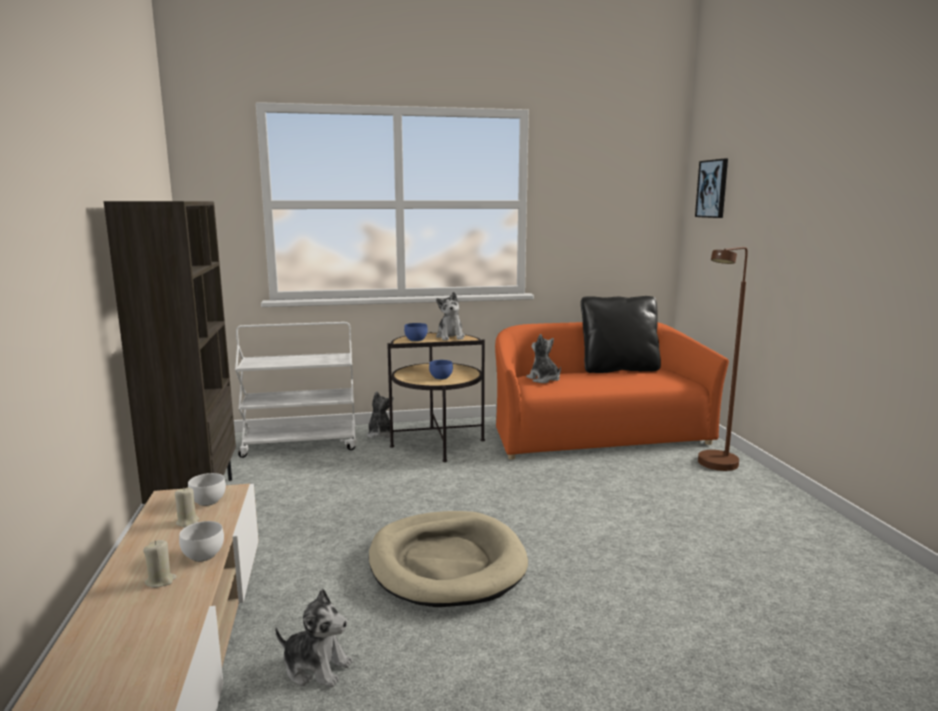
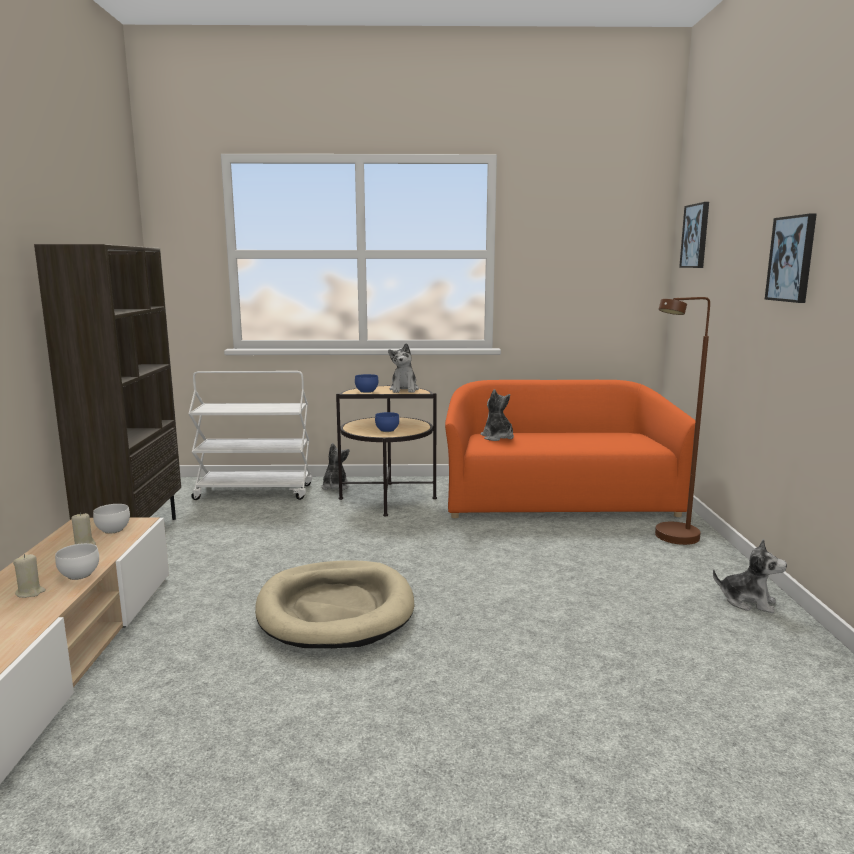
camera: 10 degrees right, 0 degrees up
plush toy [275,589,353,687] -> plush toy moved to [713,539,787,613]
black pillow [581,296,661,373] -> none
none -> picture [765,213,817,303]

